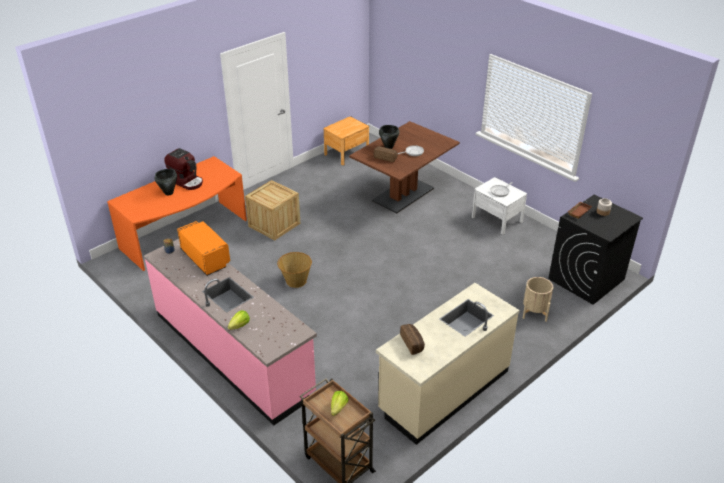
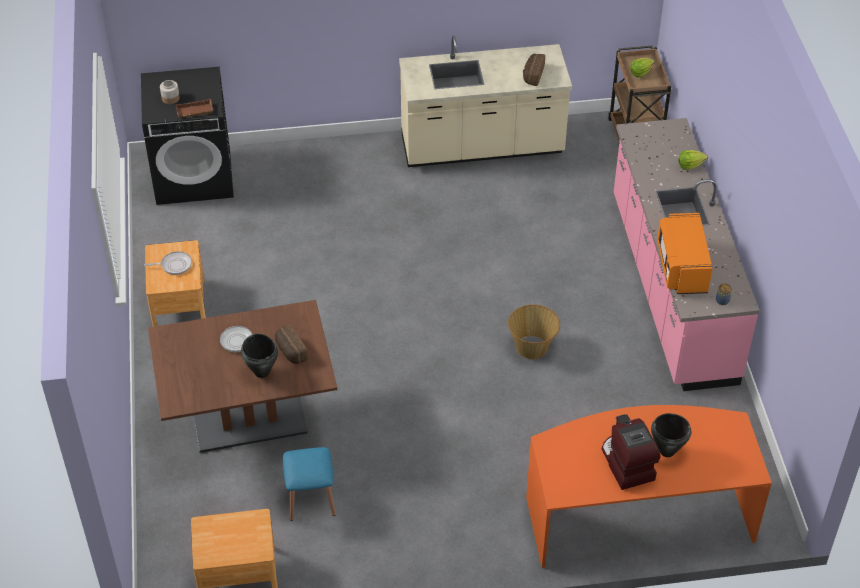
camera: 145 degrees left, 10 degrees up
crate [245,180,300,240] -> none
white nightstand [472,177,527,235] -> brown nightstand [145,240,206,327]
beige planter [523,277,553,322] -> none
none -> blue stool [283,447,336,521]

